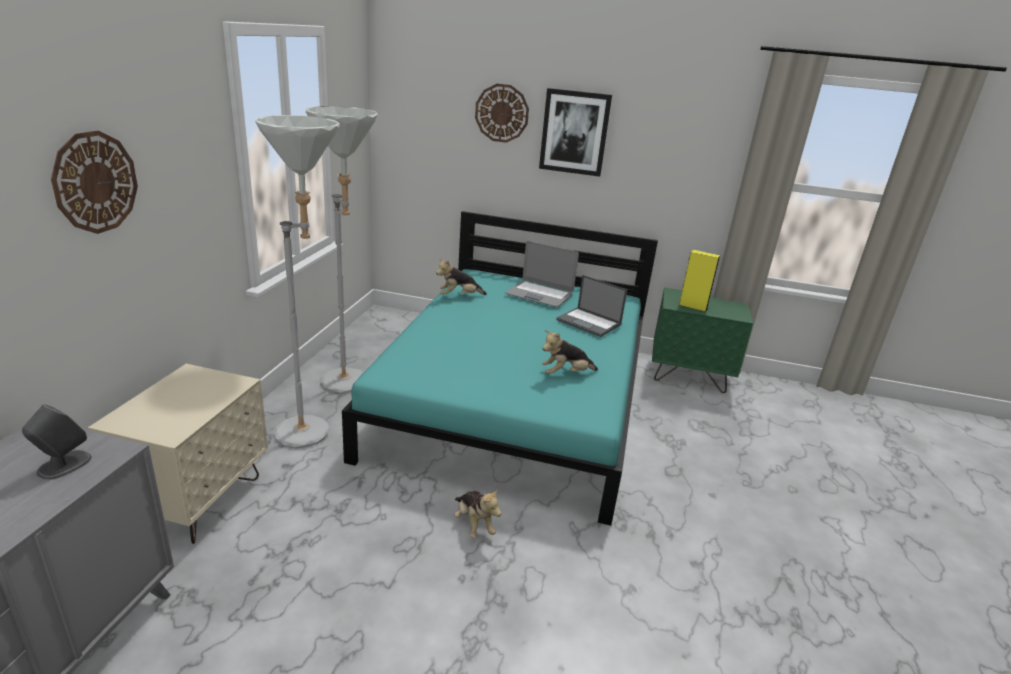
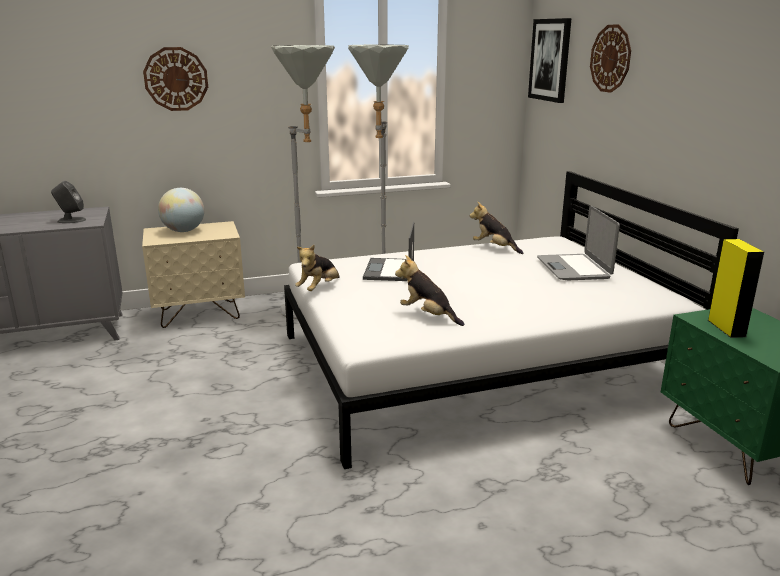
camera: 60 degrees right, 5 degrees down
turquoise bed [342,211,658,526] -> white bed [284,171,739,469]
plush toy [454,489,501,538] -> plush toy moved to [295,245,340,291]
picture [539,88,612,177] -> picture moved to [528,18,572,103]
laptop [556,275,627,337] -> laptop moved to [363,222,414,281]
none -> globe [158,188,204,232]

